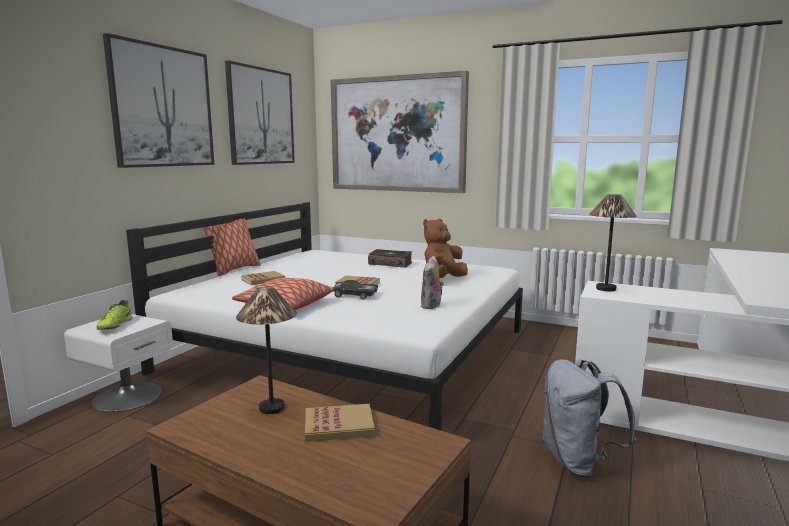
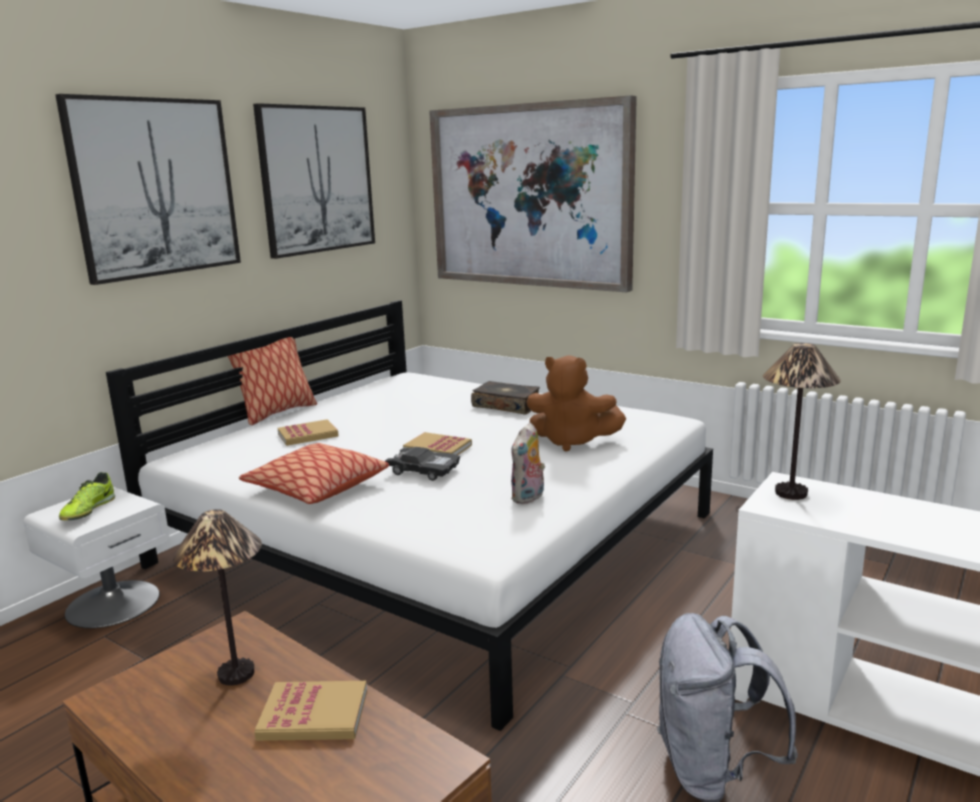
camera: 10 degrees right, 5 degrees up
brown plush toy [423,219,468,278] -> brown plush toy turned 120 degrees counterclockwise [526,355,626,452]

